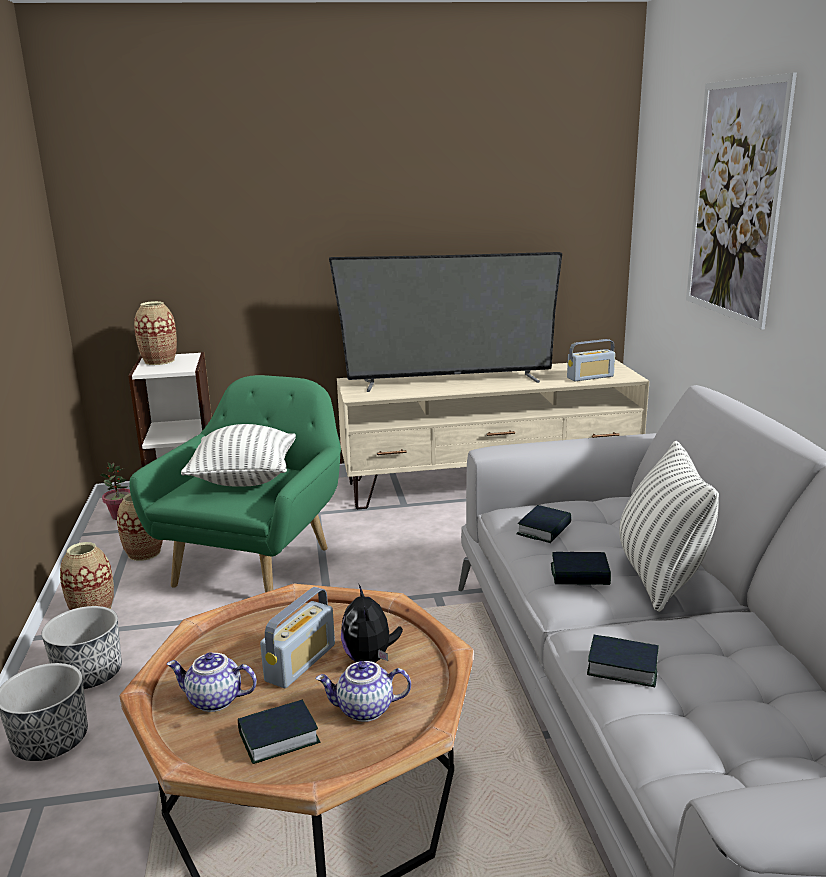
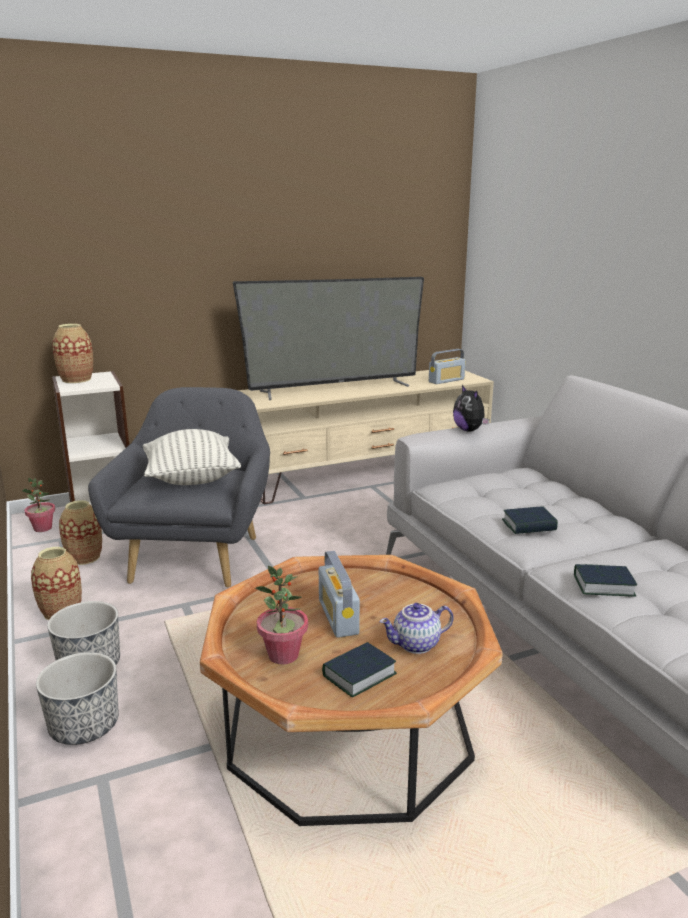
camera: 15 degrees left, 0 degrees up
green armchair [129,375,341,592] -> grey armchair [88,387,270,587]
teapot [167,652,257,712] -> potted plant [255,566,308,665]
radio [260,587,335,688] -> radio turned 150 degrees clockwise [319,551,360,638]
plush toy [341,585,403,662] -> plush toy moved to [453,385,489,432]
book [516,505,572,543] -> none
pillow [619,440,719,612] -> none
picture [686,73,797,330] -> none

